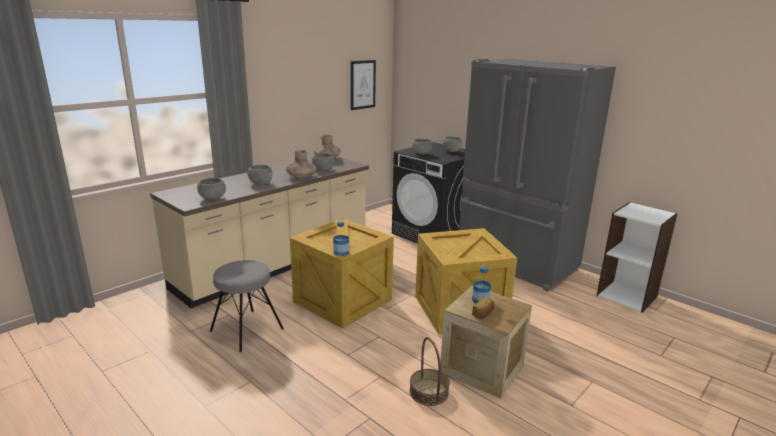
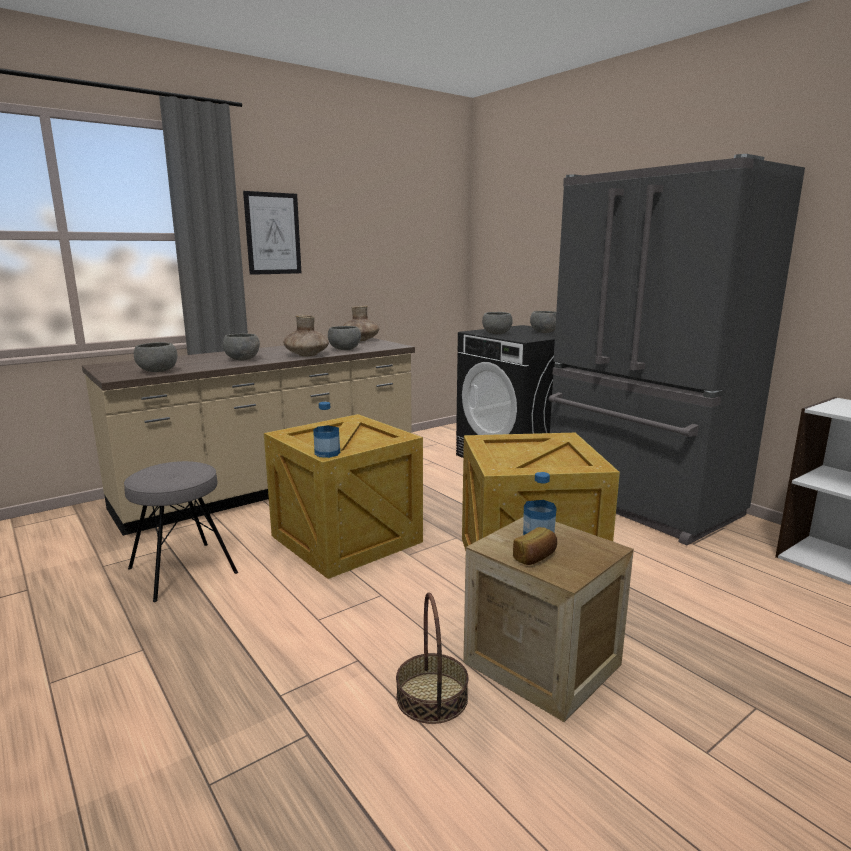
camera: 10 degrees right, 5 degrees down
picture [351,60,376,110] -> picture moved to [243,191,301,275]

